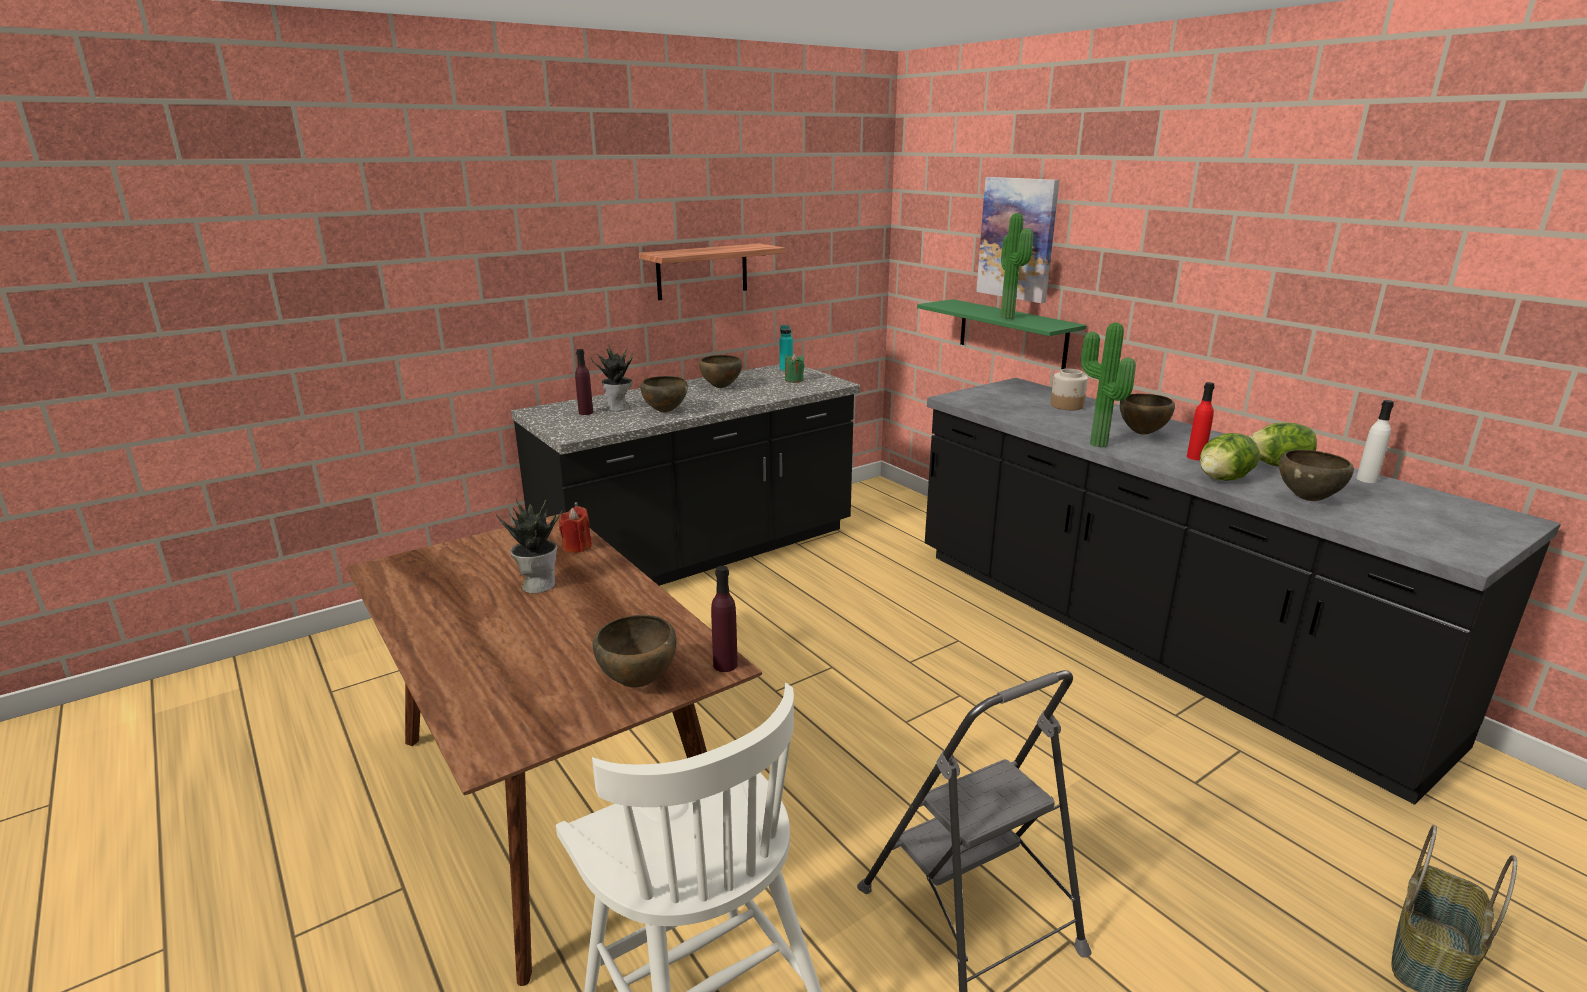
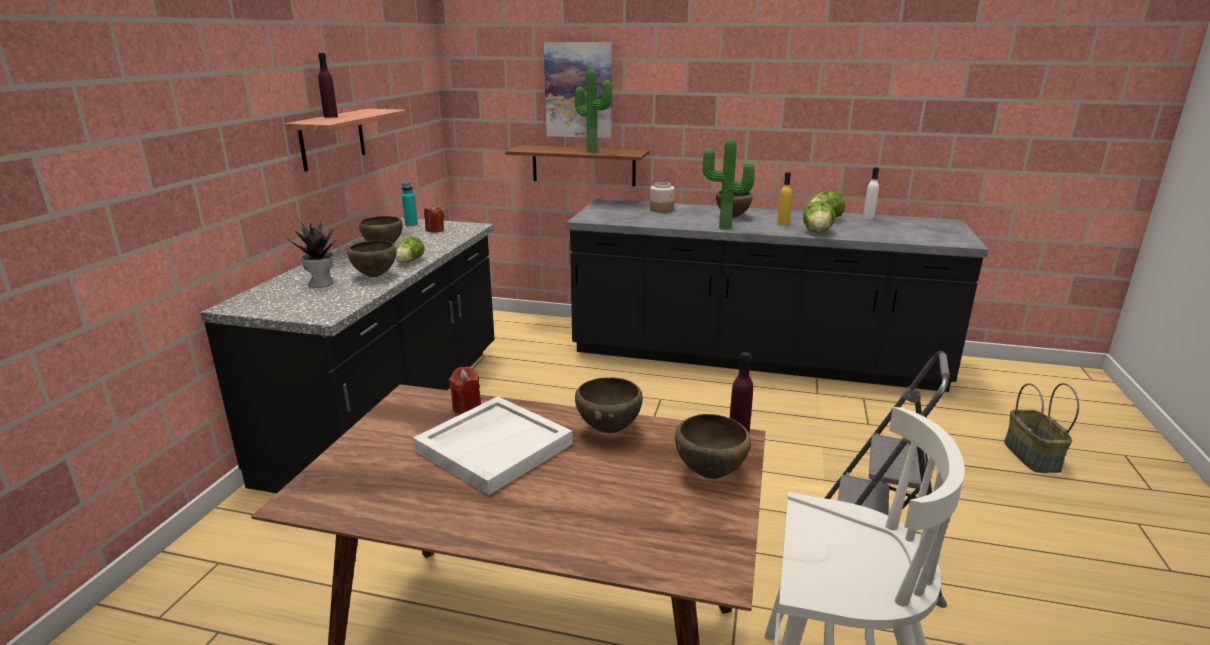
camera: 40 degrees left, 0 degrees up
potted plant [496,499,562,593] -> white tray [413,396,573,495]
purple bottle [575,349,593,415] -> purple bottle moved to [318,53,338,118]
green candle [785,353,804,383] -> red candle [424,206,444,233]
green shelf [917,299,1086,369] -> brown shelf [505,145,649,186]
red bottle [1187,382,1215,460] -> yellow bottle [777,172,792,226]
brown bowl [1279,450,1354,501] -> brown bowl moved to [575,377,643,433]
none -> lettuce [395,236,425,263]

